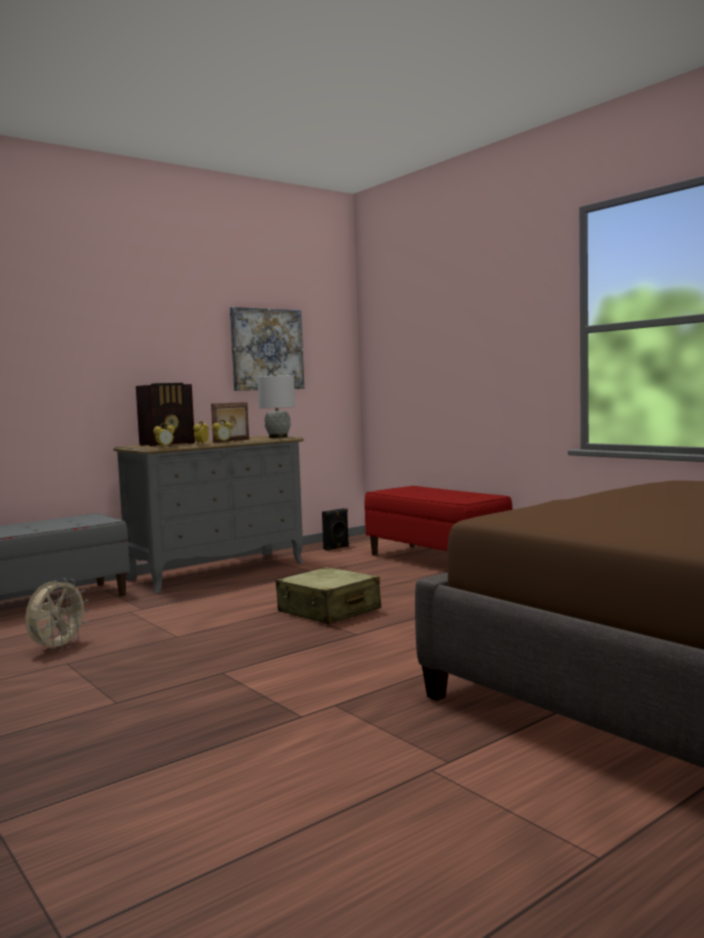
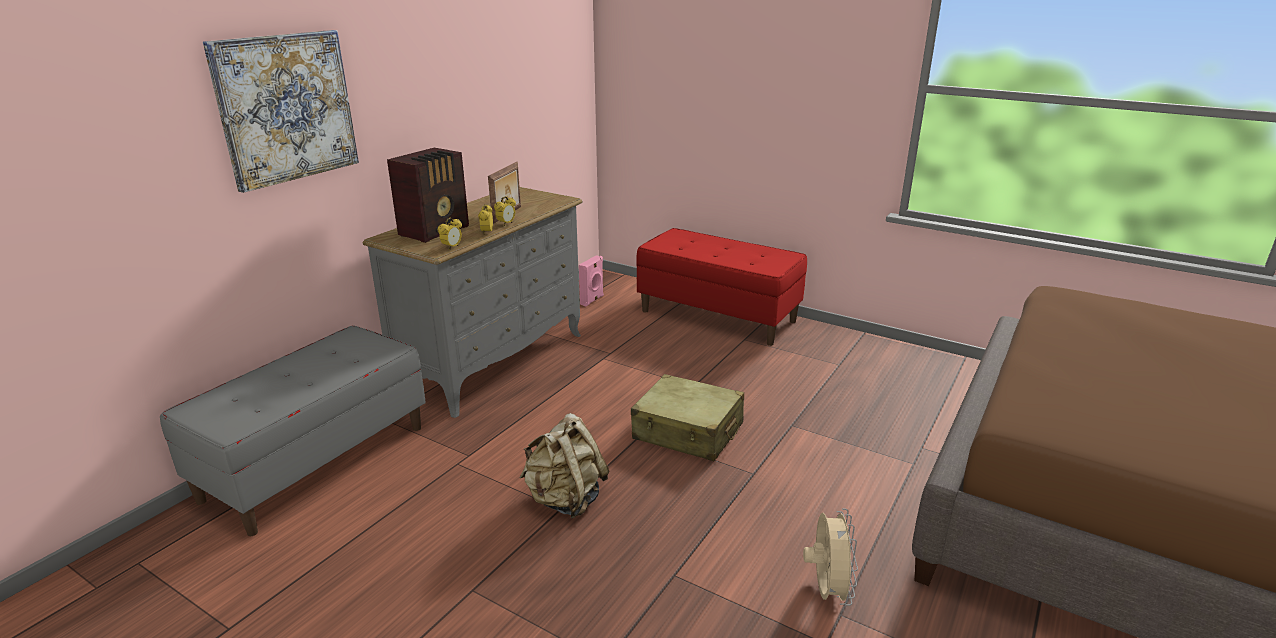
camera: 20 degrees left, 20 degrees up
beige fan [25,578,89,651] -> beige fan moved to [803,508,858,606]
picture [230,307,304,391] -> picture moved to [203,30,359,193]
white table lamp [257,373,295,438] -> none
black speaker [322,508,349,551] -> pink speaker [579,255,604,307]
none -> beige backpack [519,413,609,519]

